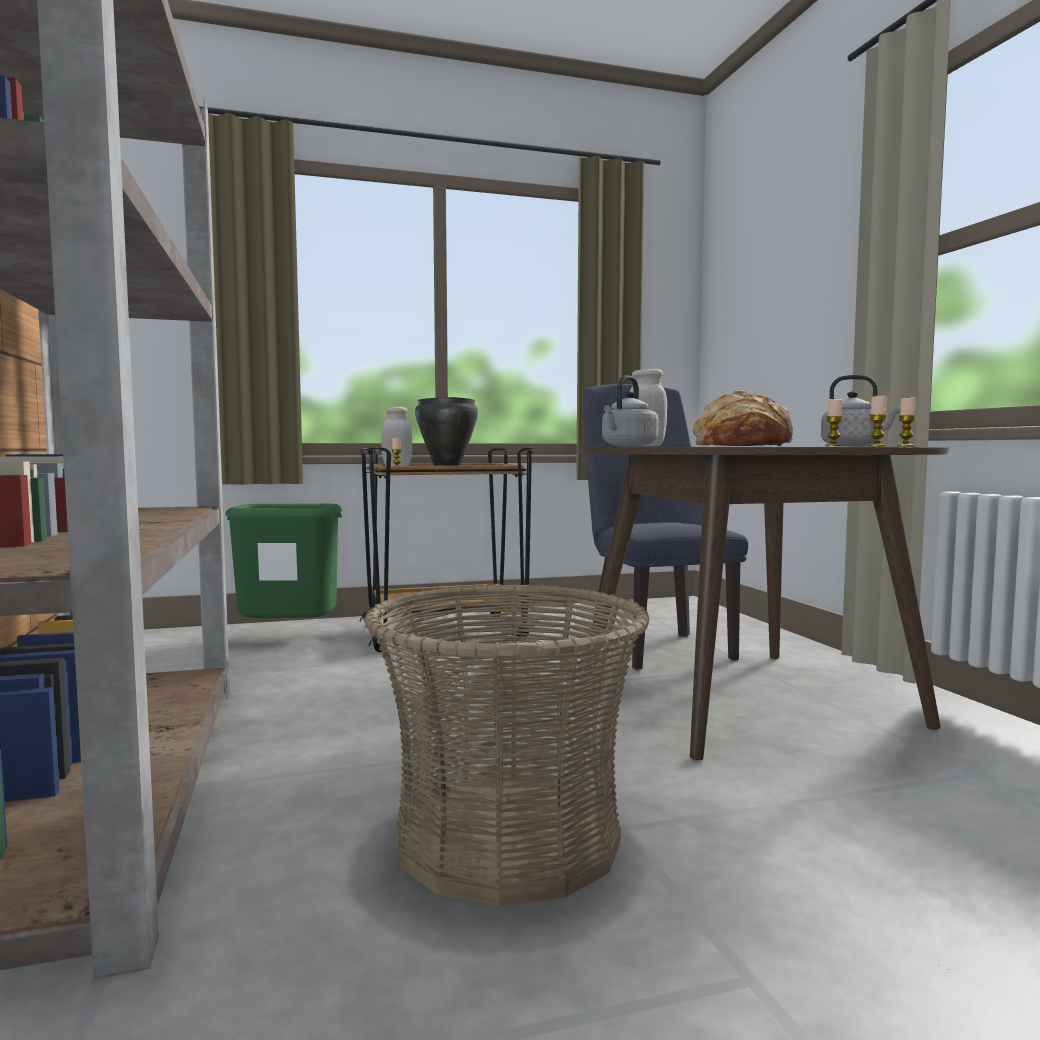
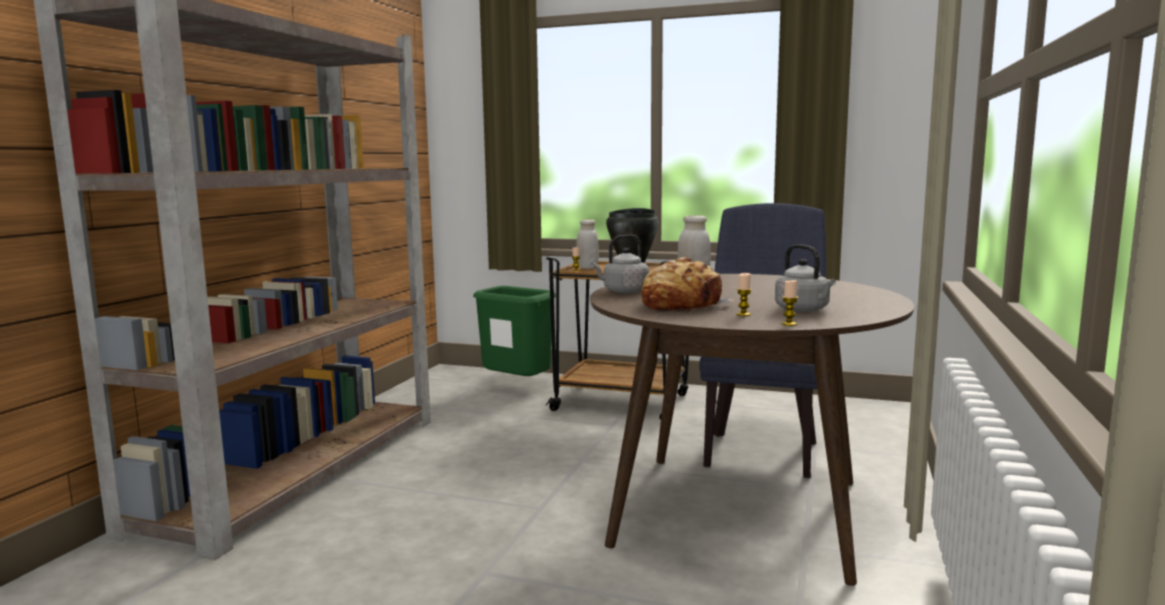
camera: 35 degrees right, 5 degrees up
basket [364,584,649,906] -> none
candle [868,396,887,446] -> none

